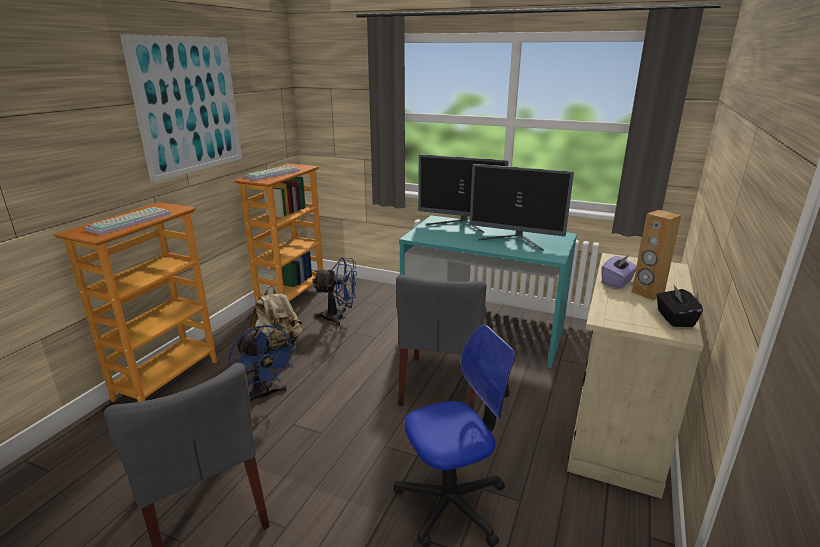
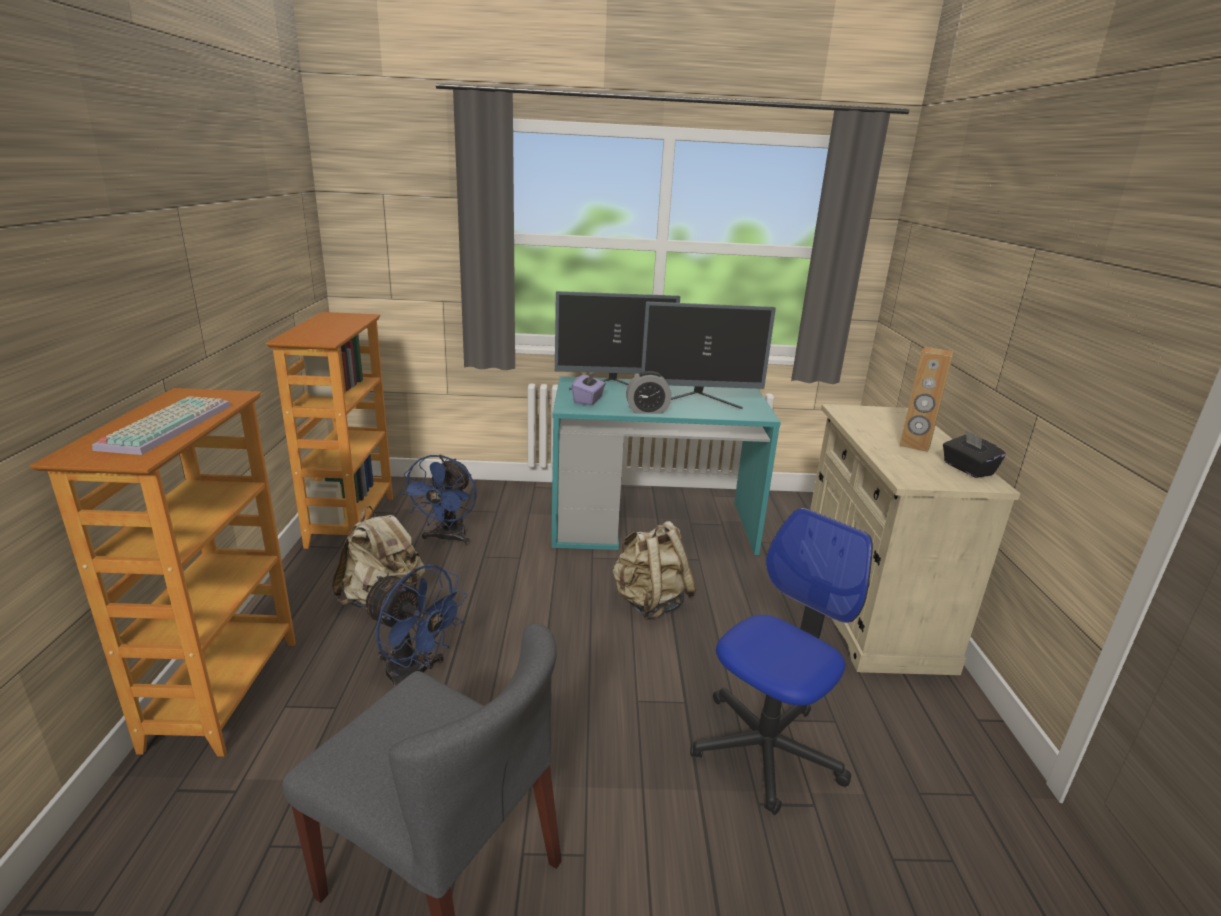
camera: 25 degrees left, 0 degrees up
picture [120,34,242,182] -> none
keyboard [244,166,300,181] -> none
blue fan [313,258,357,326] -> blue fan turned 120 degrees clockwise [400,455,477,545]
grey chair [396,275,487,410] -> beige backpack [612,521,696,619]
purple tissue box [602,254,637,289] -> purple tissue box moved to [571,371,606,406]
none -> alarm clock [626,371,671,414]

